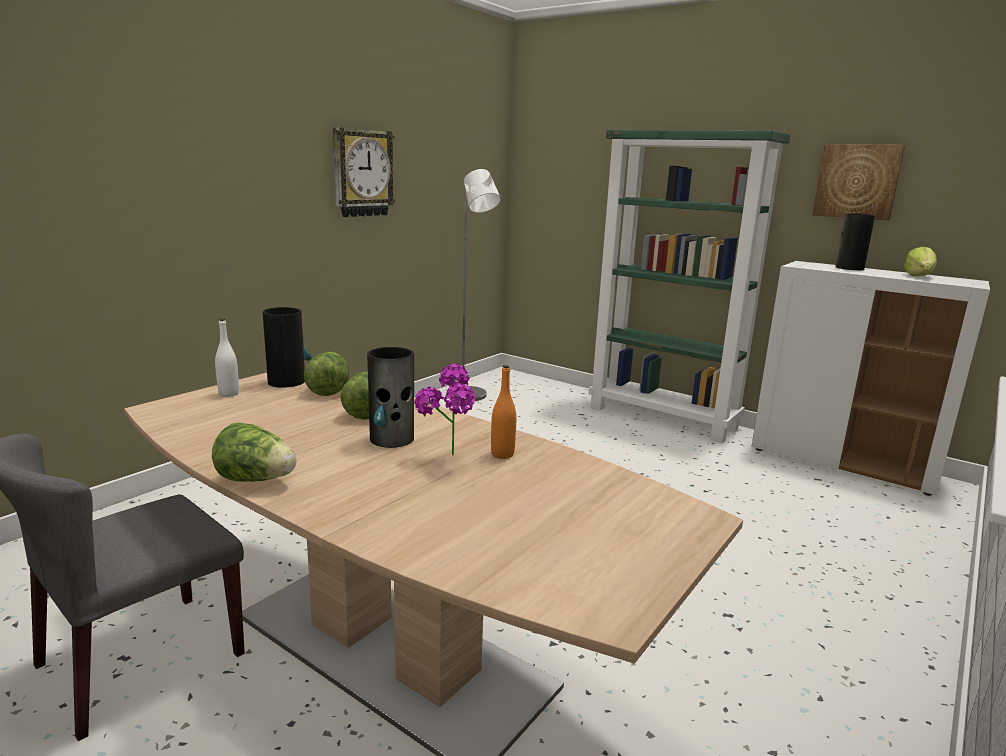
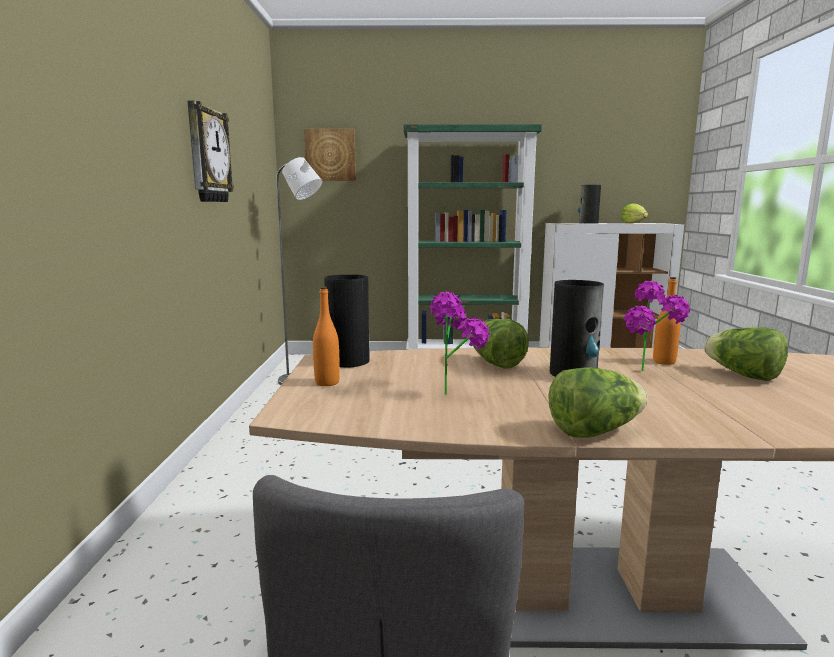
camera: 35 degrees left, 5 degrees down
white bottle [215,318,239,397] -> orange bottle [313,287,340,386]
lettuce [304,352,349,396] -> lettuce moved to [704,327,788,381]
picture [812,144,905,220] -> picture moved to [304,129,356,181]
none -> potted plant [430,292,490,395]

